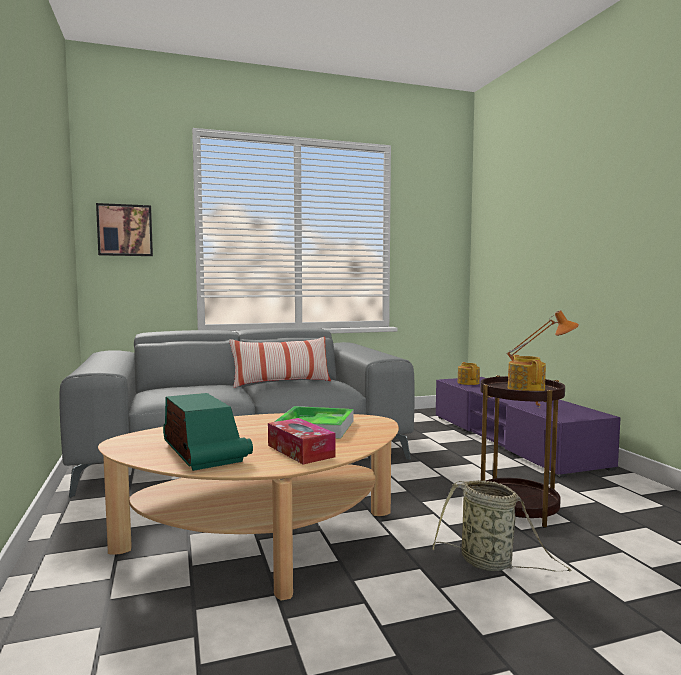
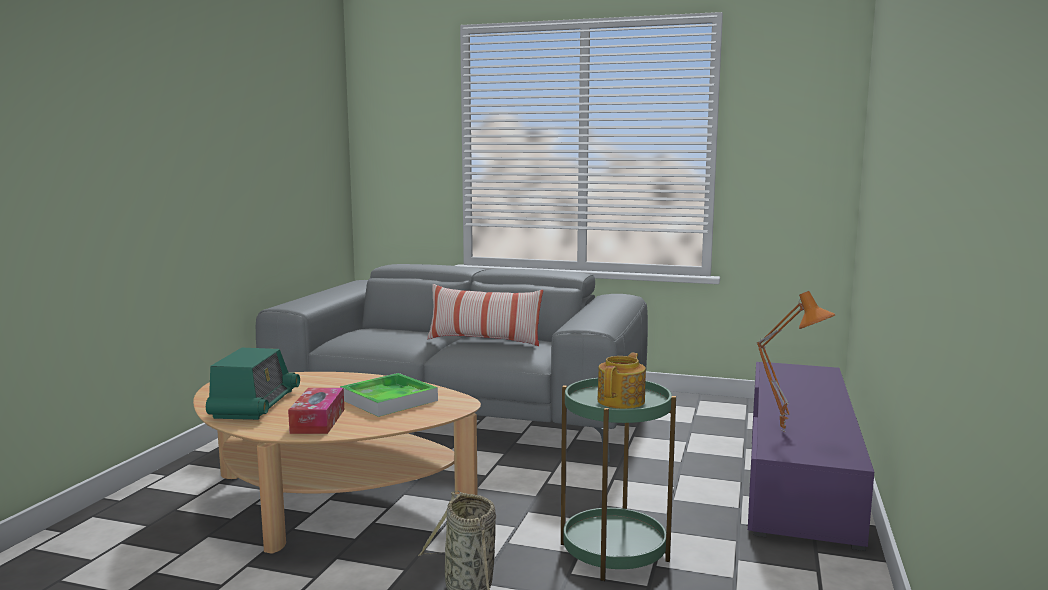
camera: 35 degrees right, 5 degrees up
picture [96,203,153,256] -> none
teapot [458,362,480,385] -> none
brown side table [480,375,565,528] -> green side table [561,378,676,581]

